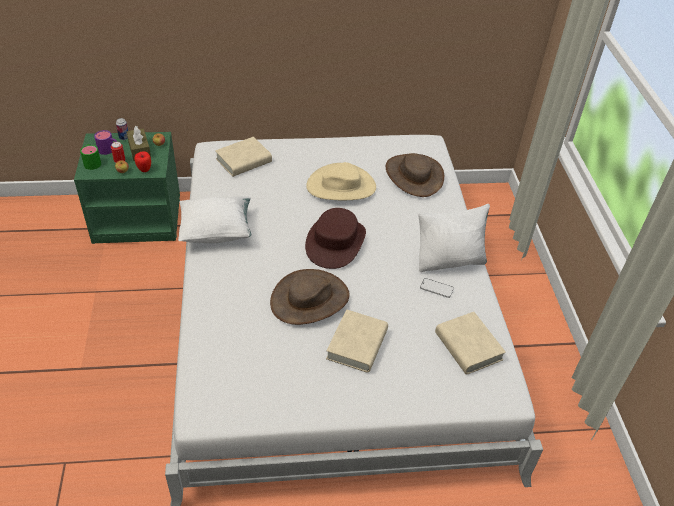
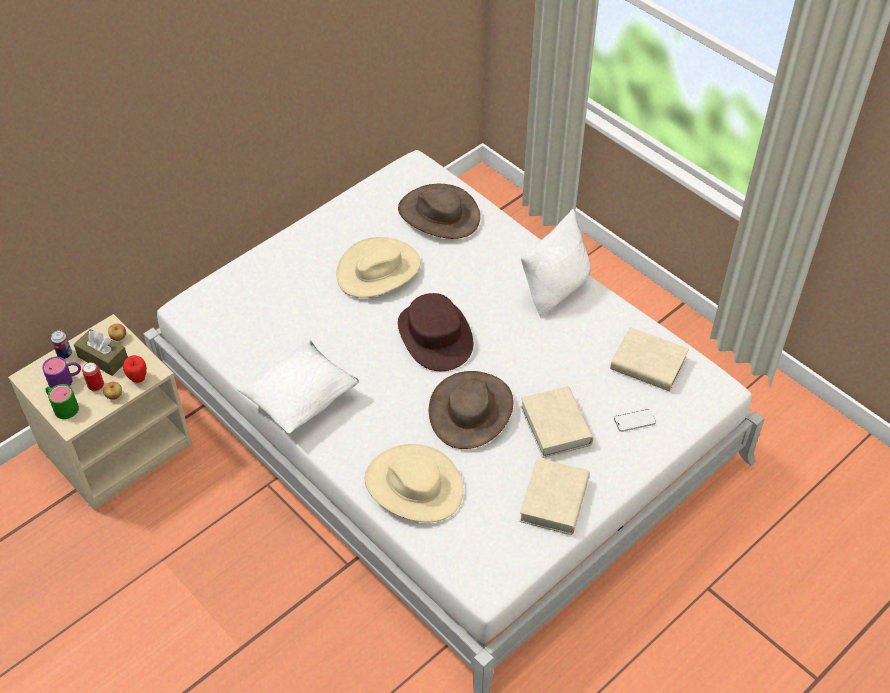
camera: 35 degrees left, 5 degrees up
green nightstand [74,132,180,244] -> beige nightstand [8,314,192,510]
beige book [215,137,272,177] -> beige book moved to [519,458,590,535]
phone [420,278,454,298] -> phone moved to [614,409,656,432]
none -> beige hat [365,444,463,522]

